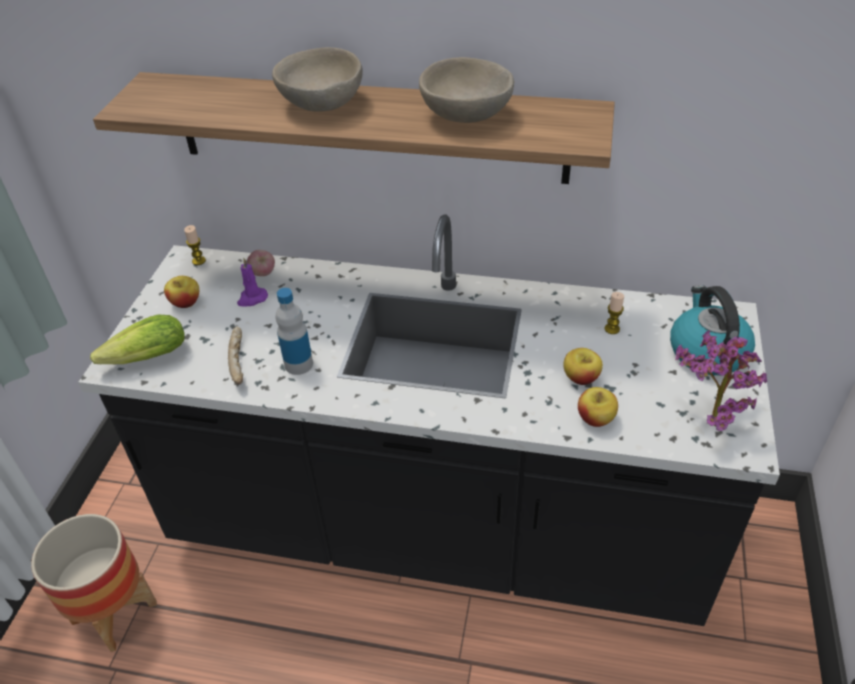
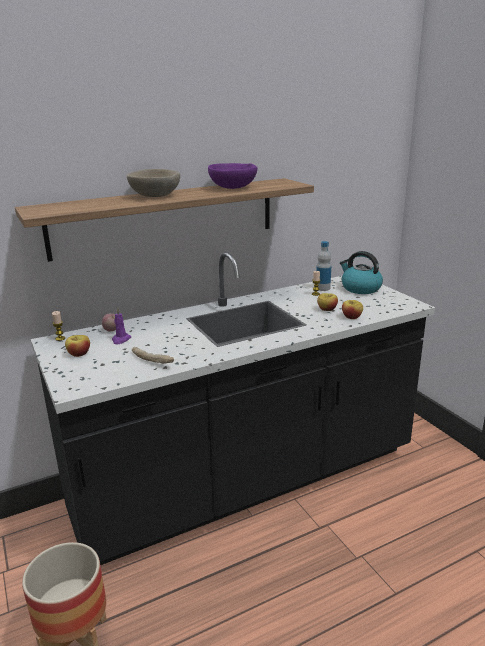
camera: 40 degrees left, 20 degrees down
lettuce [90,315,185,364] -> none
bottle [276,288,313,375] -> bottle moved to [316,241,331,291]
beige bowl [419,57,515,123] -> purple bowl [208,163,257,189]
potted plant [675,330,767,431] -> none

